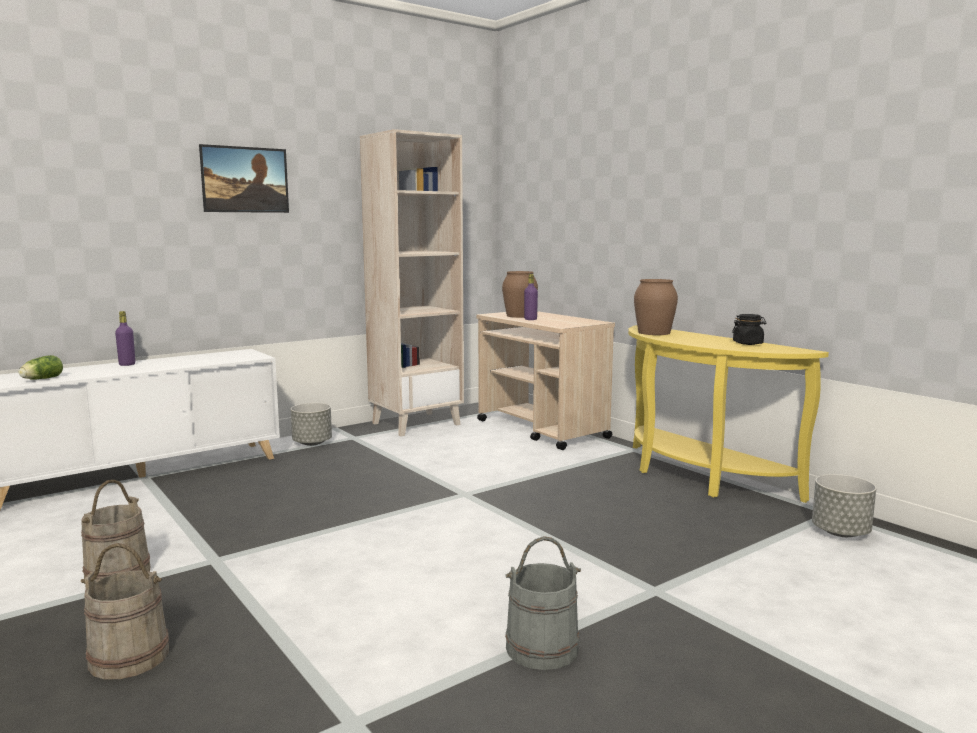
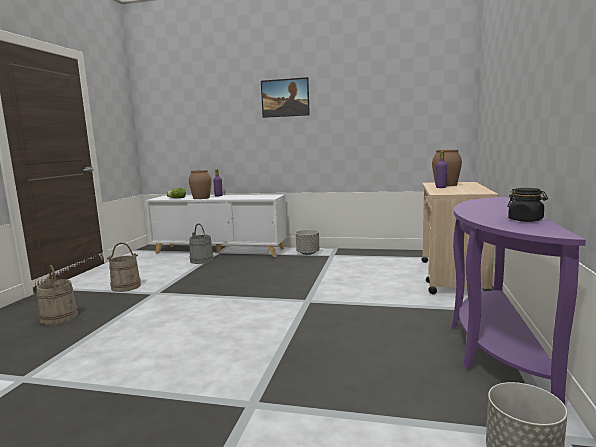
camera: 50 degrees right, 0 degrees up
beige bookcase [360,129,464,436] -> none
grey bucket [505,536,581,670] -> grey bucket moved to [189,223,214,264]
yellow console table [628,325,829,503] -> purple console table [452,197,586,405]
brown vase [634,279,678,335] -> brown vase moved to [189,170,211,199]

